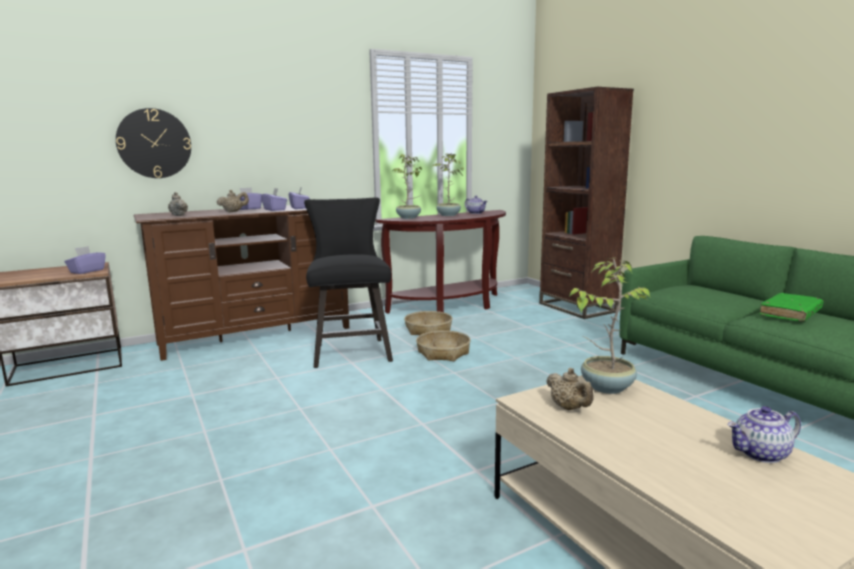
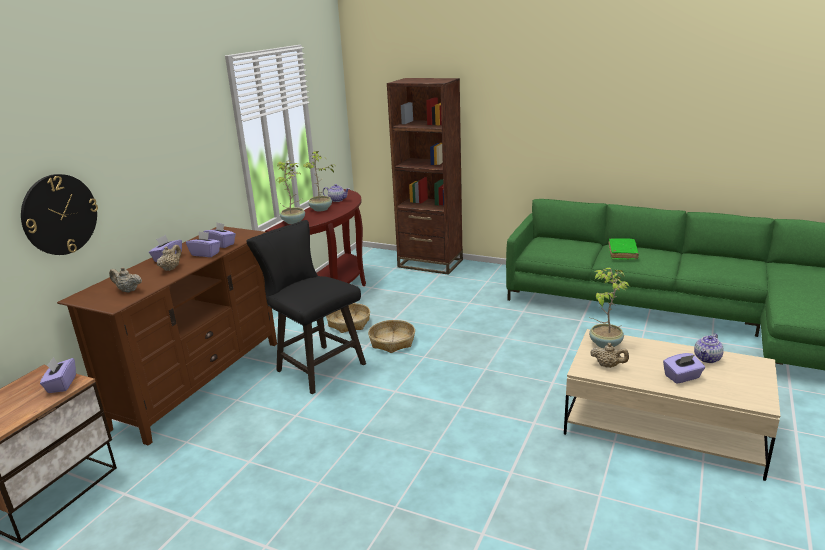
camera: 35 degrees left, 10 degrees up
none -> purple tissue box [663,353,705,384]

